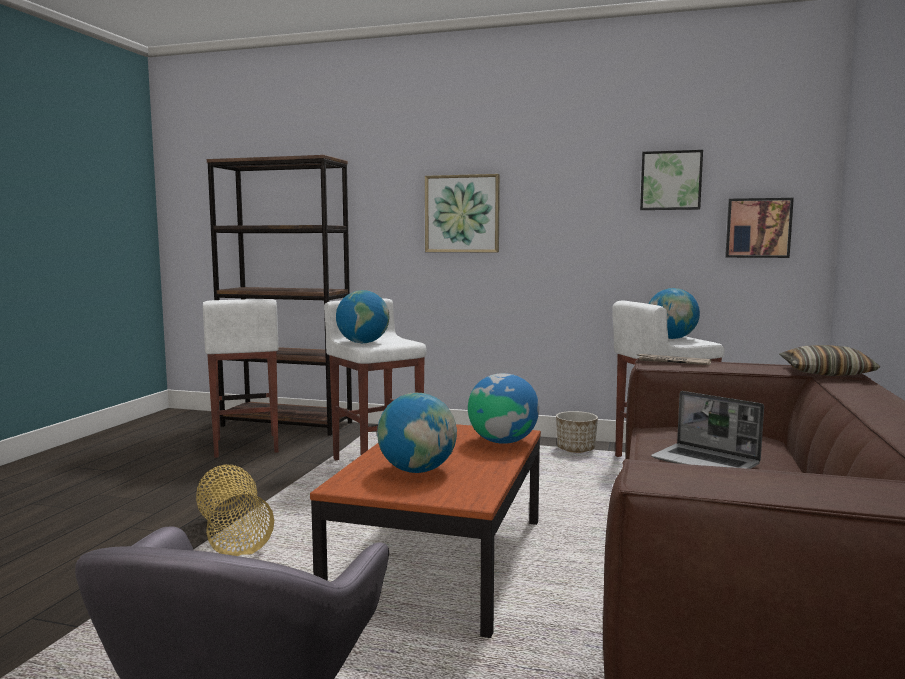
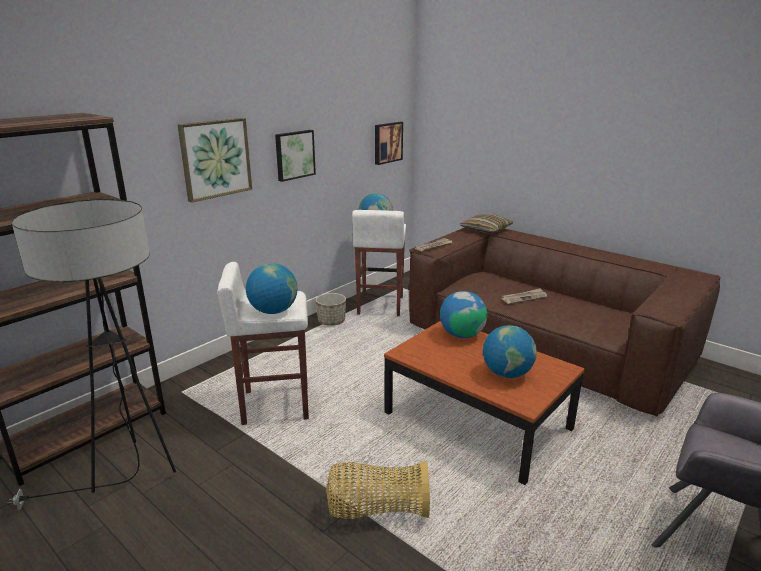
camera: 65 degrees left, 15 degrees up
white stool [203,299,278,458] -> floor lamp [8,199,176,510]
picture [640,150,703,210] -> picture moved to [275,130,316,182]
laptop [651,391,764,469] -> newspaper [502,288,547,304]

